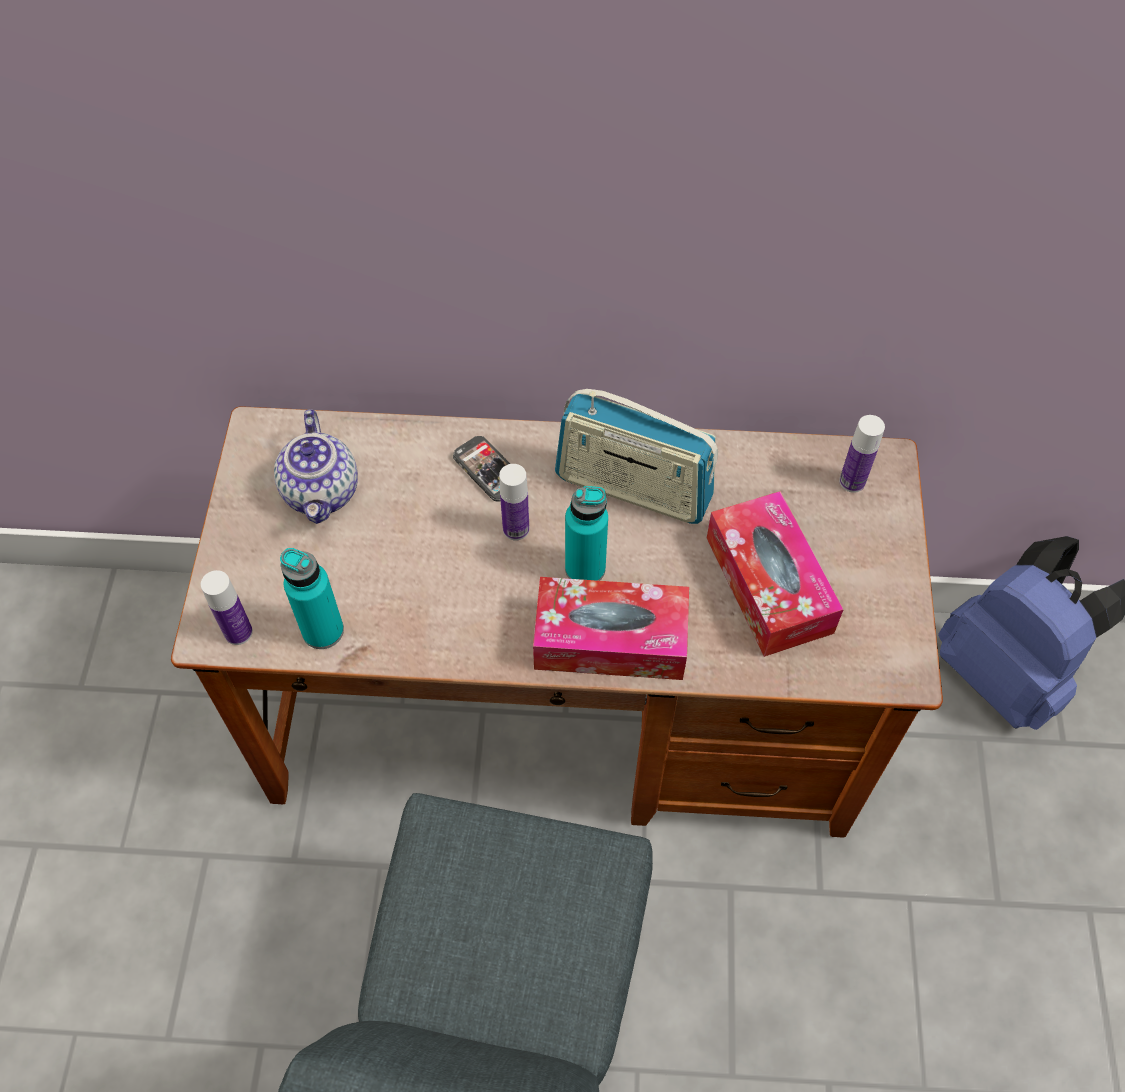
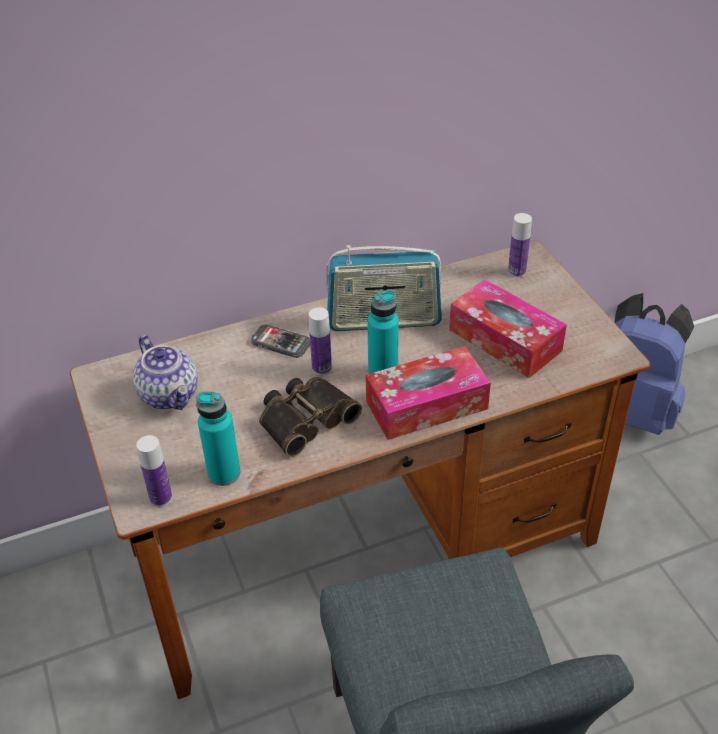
camera: 25 degrees left, 15 degrees down
none -> binoculars [259,376,362,457]

